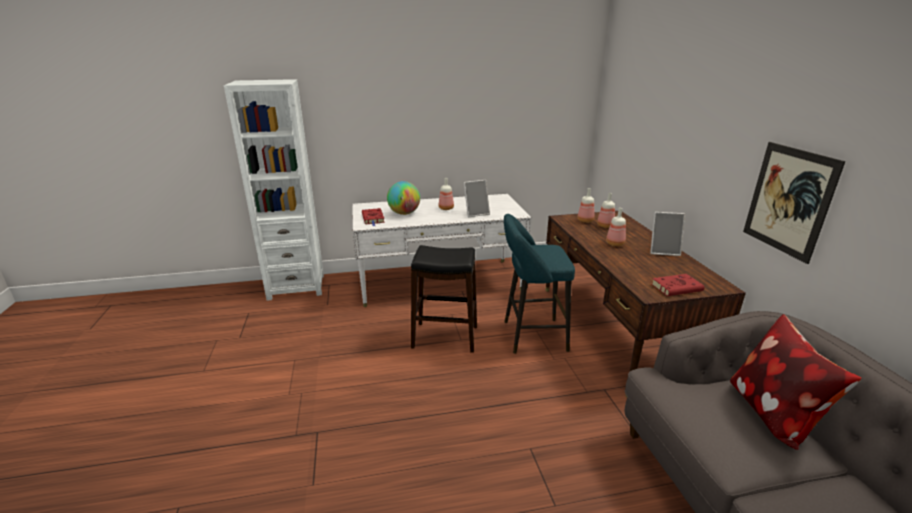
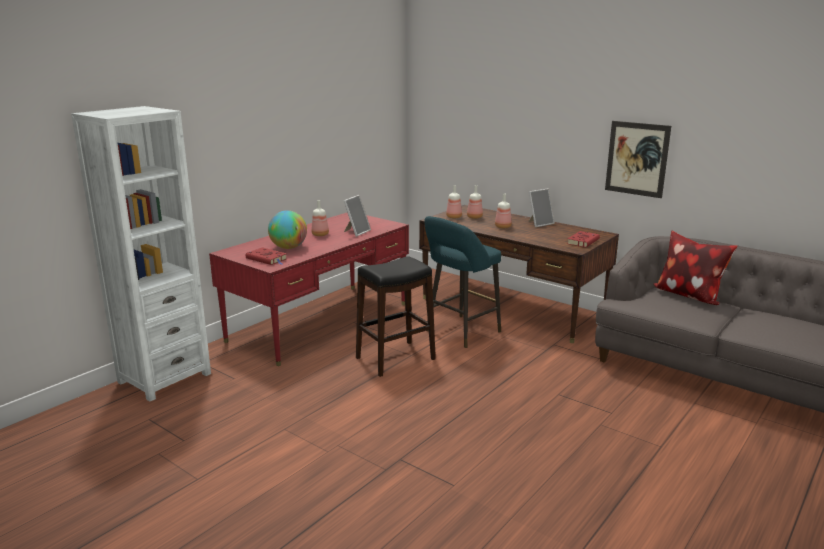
camera: 40 degrees left, 5 degrees down
white desk [352,194,531,307] -> red desk [209,213,409,366]

